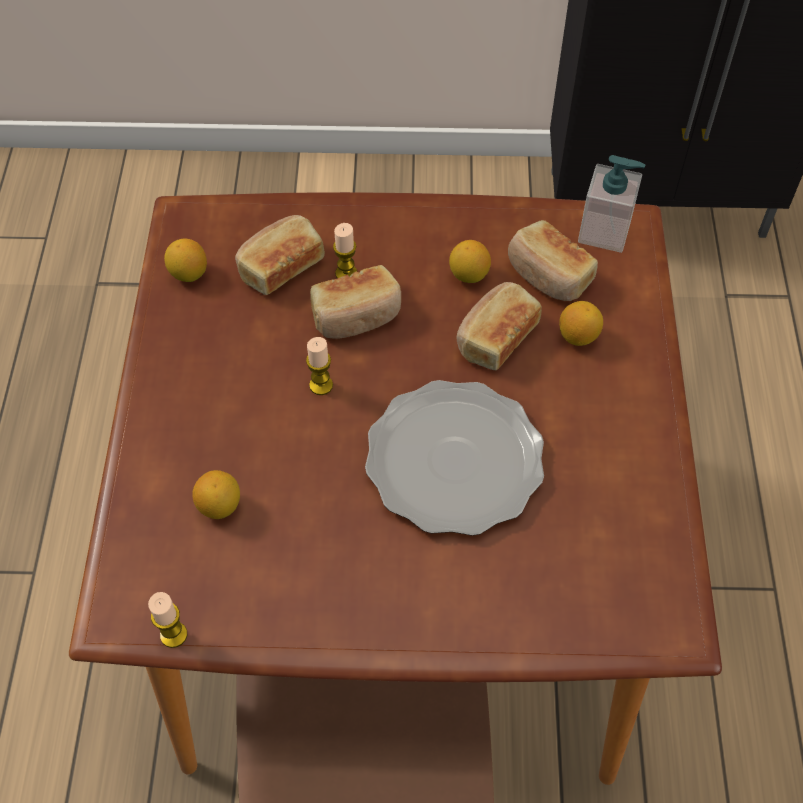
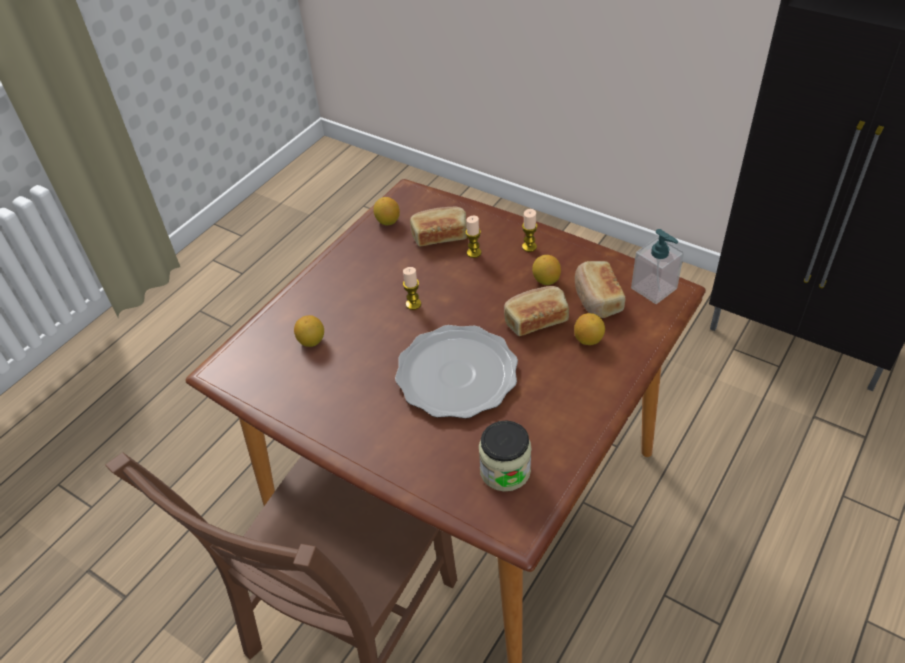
camera: 35 degrees right, 10 degrees down
candle [148,592,187,648] -> candle moved to [522,209,537,252]
bread [310,265,401,339] -> none
none -> jar [479,420,531,492]

